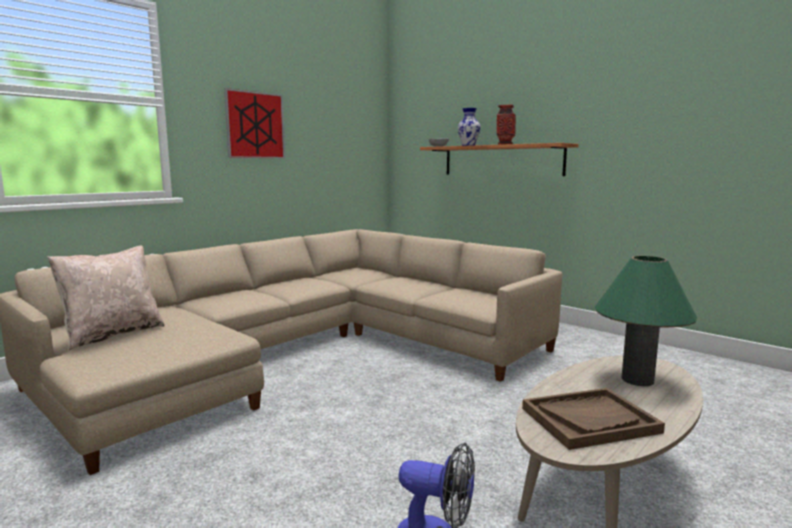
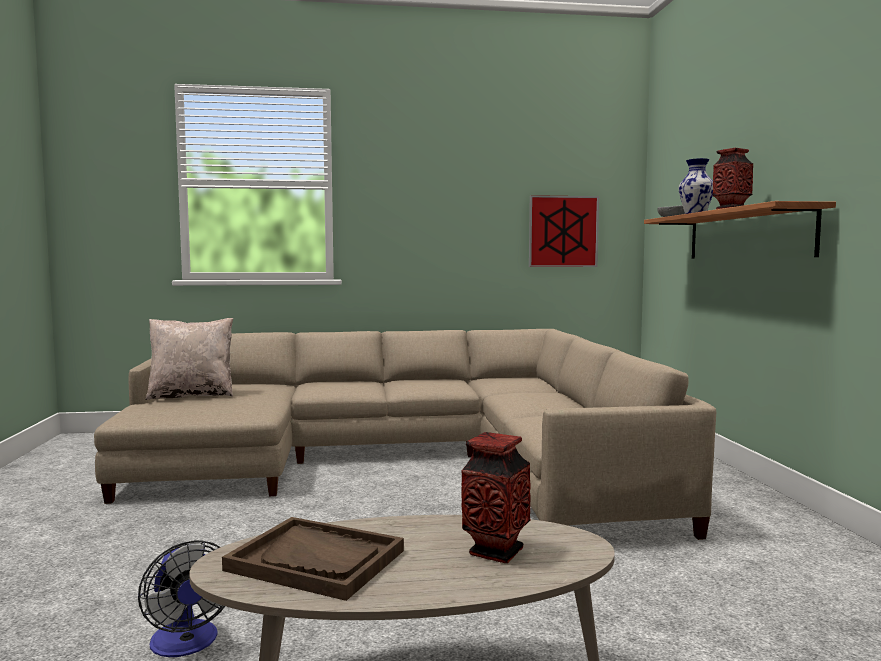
camera: 40 degrees right, 5 degrees down
picture [224,88,285,158] -> picture moved to [529,195,599,267]
green table lamp [595,256,697,386] -> vase [461,432,531,563]

